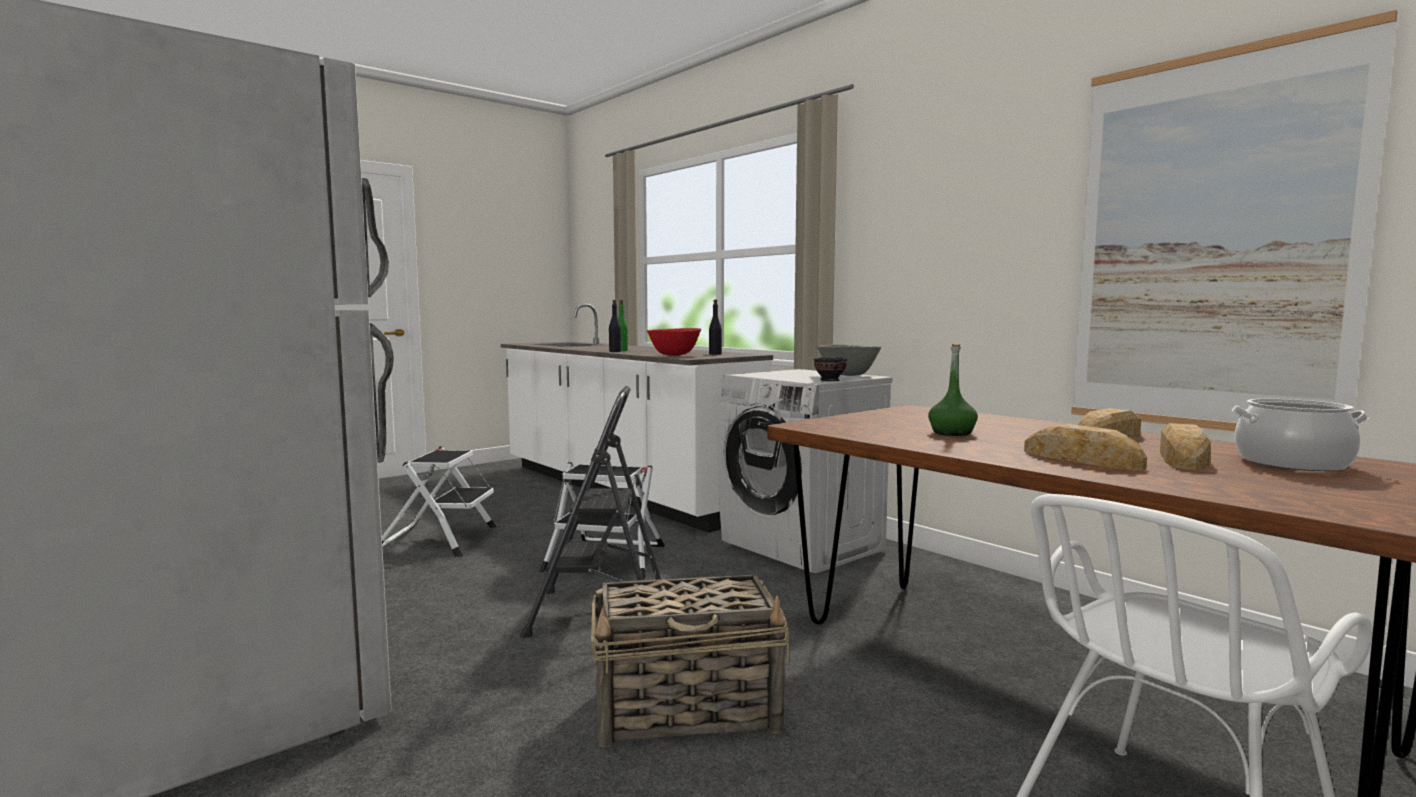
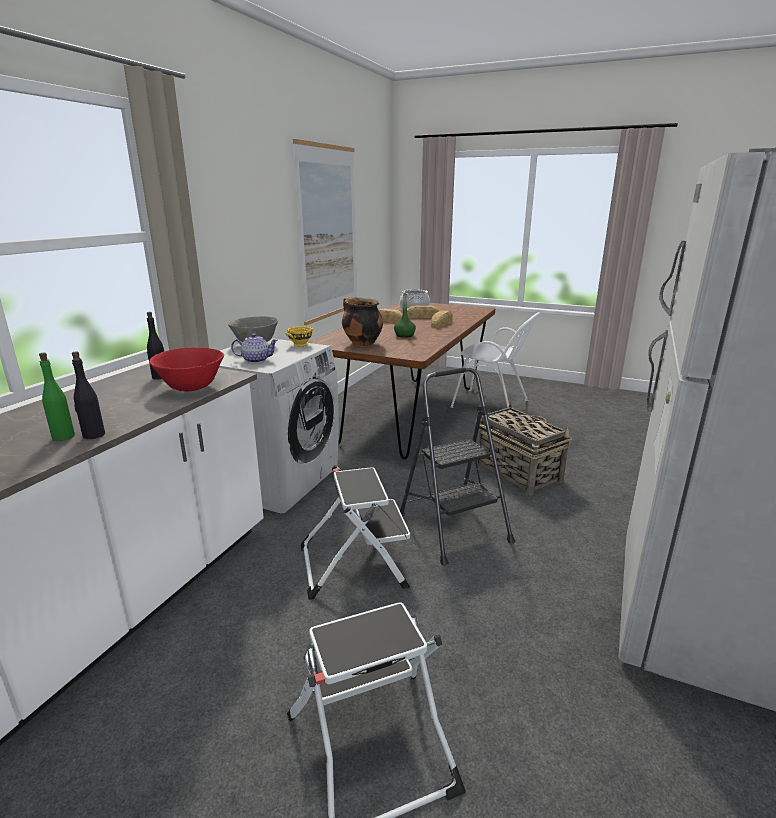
camera: 115 degrees left, 15 degrees up
black bowl [814,357,847,381] -> yellow bowl [285,326,313,347]
none -> teapot [231,333,278,363]
none -> cooking pot [342,297,383,347]

